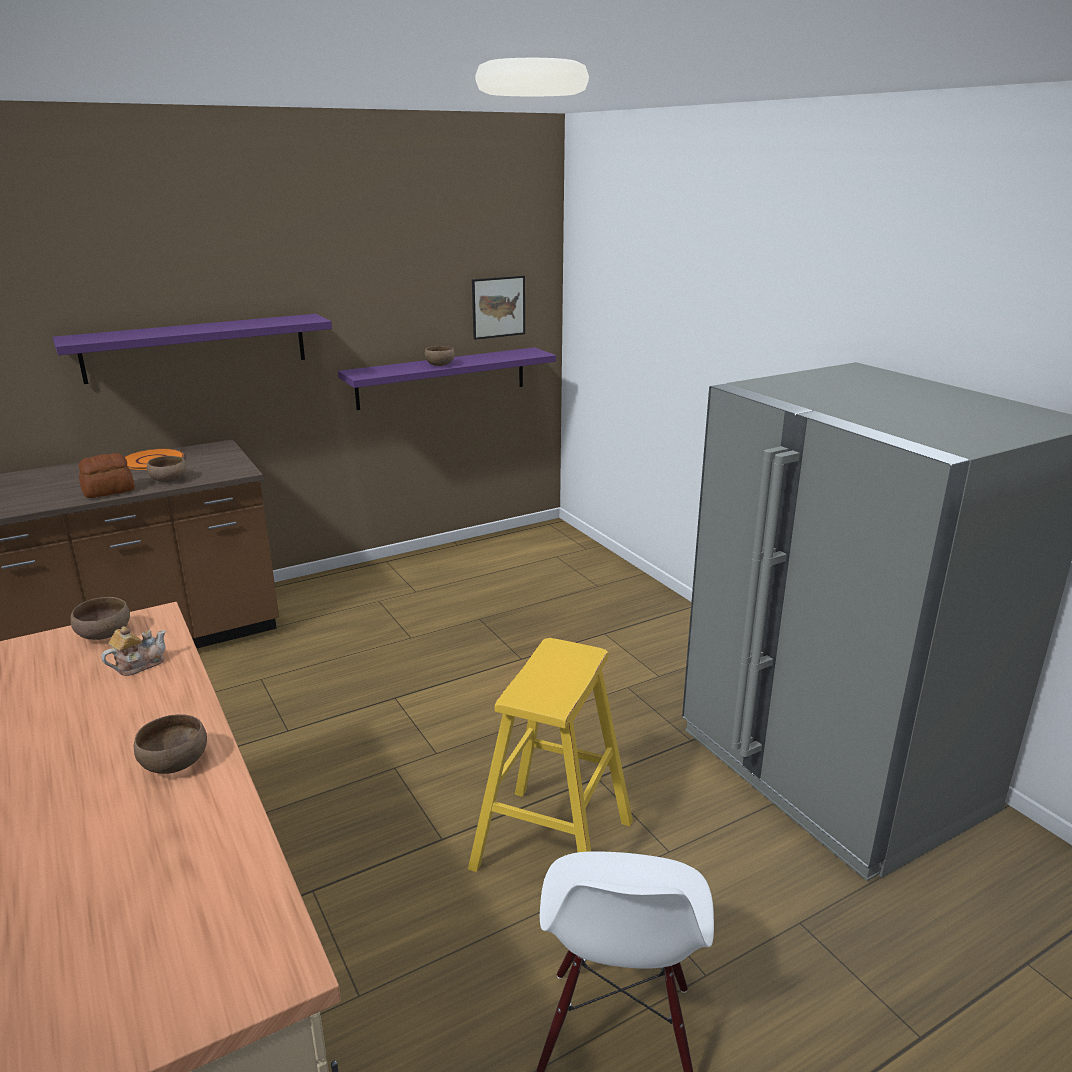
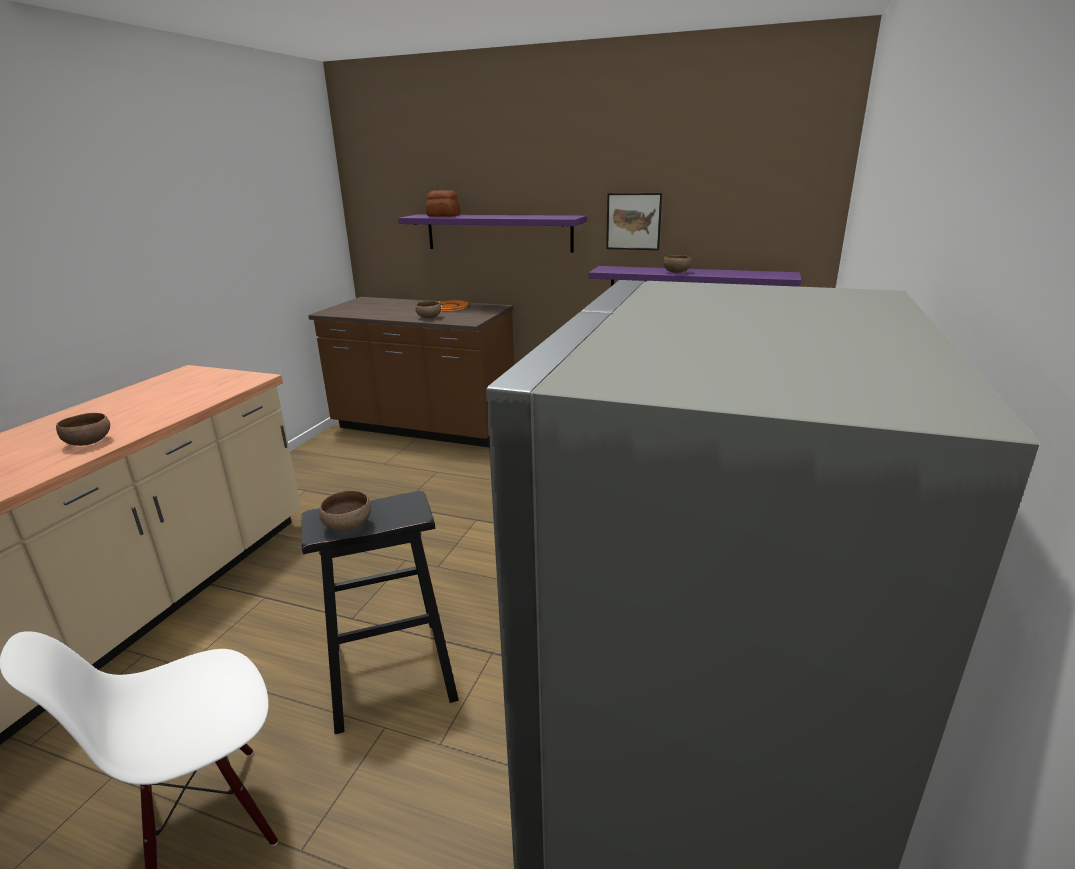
camera: 50 degrees right, 0 degrees up
brown bowl [71,597,130,640] -> brown bowl moved to [319,490,371,531]
bread [79,453,135,498] -> bread moved to [426,190,460,217]
teapot [101,626,166,676] -> none
yellow stool [468,638,633,872] -> black stool [301,491,459,734]
picture [472,275,525,340] -> picture moved to [606,193,662,250]

